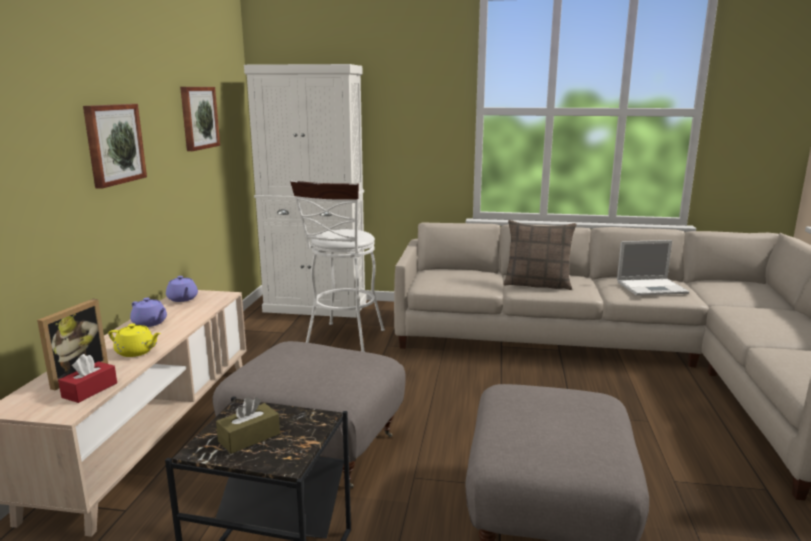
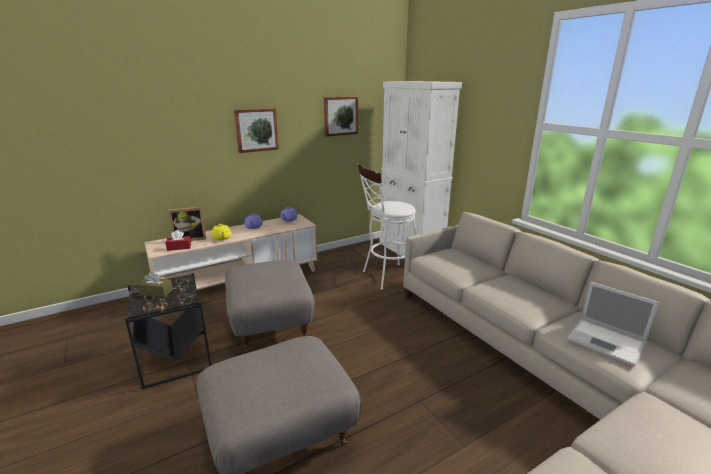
camera: 50 degrees right, 5 degrees up
pillow [503,220,576,290] -> none

